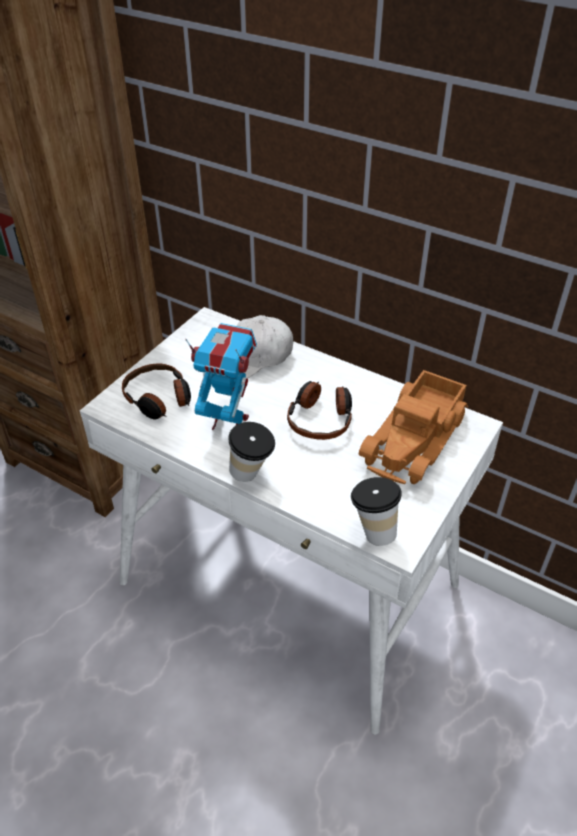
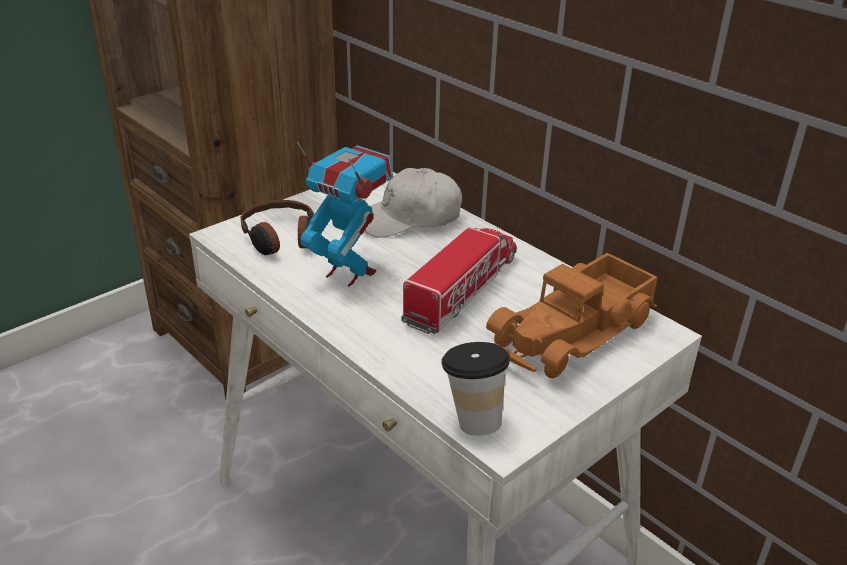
camera: 15 degrees right, 10 degrees down
cup [229,422,275,482] -> none
headphones [287,381,352,440] -> toy truck [401,227,517,334]

